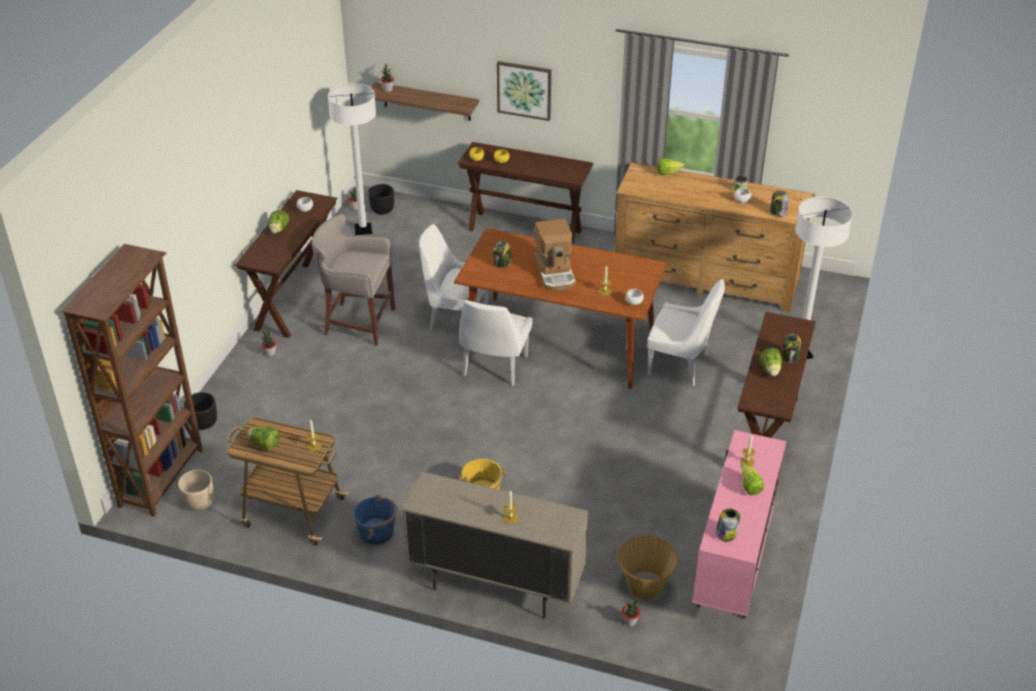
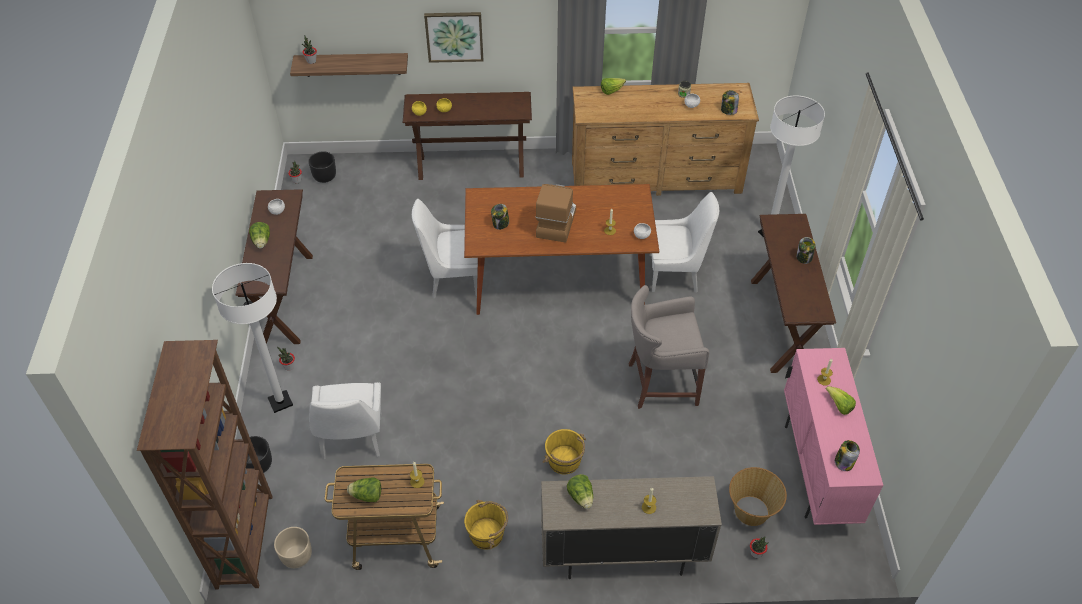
camera: 20 degrees left, 10 degrees up
grey stool [312,214,395,346] -> grey stool moved to [629,285,709,409]
white floor lamp [328,83,376,235] -> white floor lamp moved to [212,263,293,413]
blue bucket [353,495,398,545] -> yellow bucket [464,500,508,550]
white chair [459,300,533,385] -> white chair moved to [309,382,382,460]
coffee machine [534,218,576,291] -> coffee machine turned 135 degrees counterclockwise [536,184,576,243]
lettuce [759,348,782,376] -> lettuce moved to [567,474,593,509]

